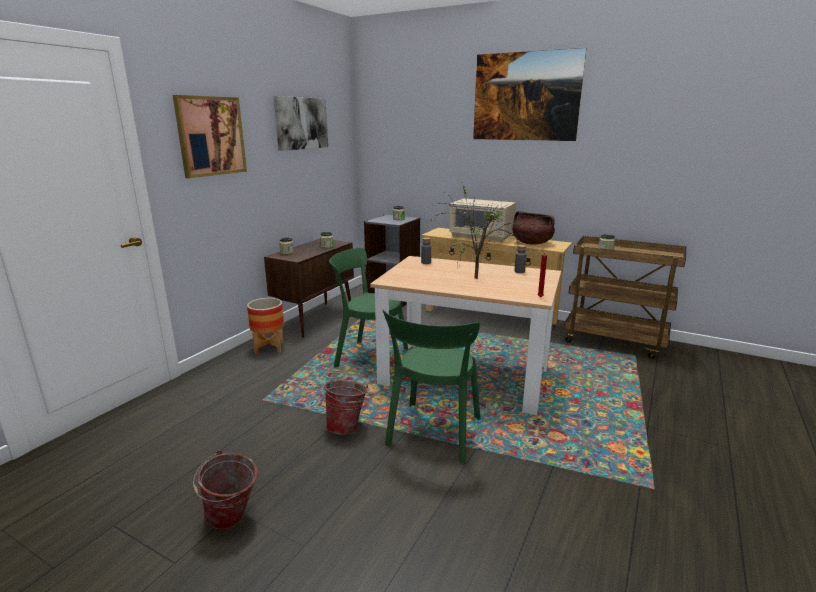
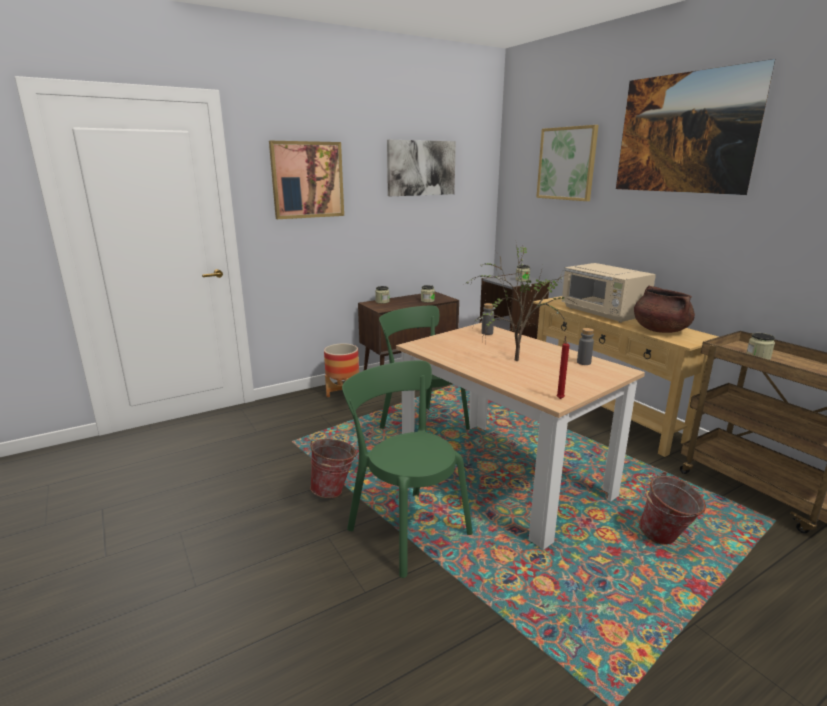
camera: 30 degrees right, 0 degrees up
bucket [193,450,258,530] -> bucket moved to [639,472,706,545]
green chair [383,310,481,463] -> green chair turned 90 degrees clockwise [342,361,473,578]
none -> picture [536,125,599,201]

